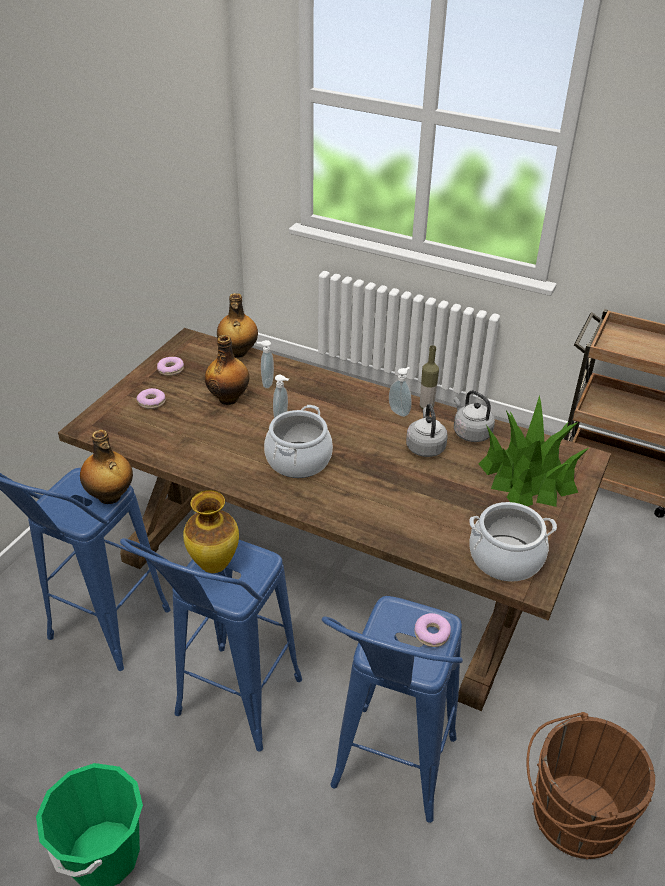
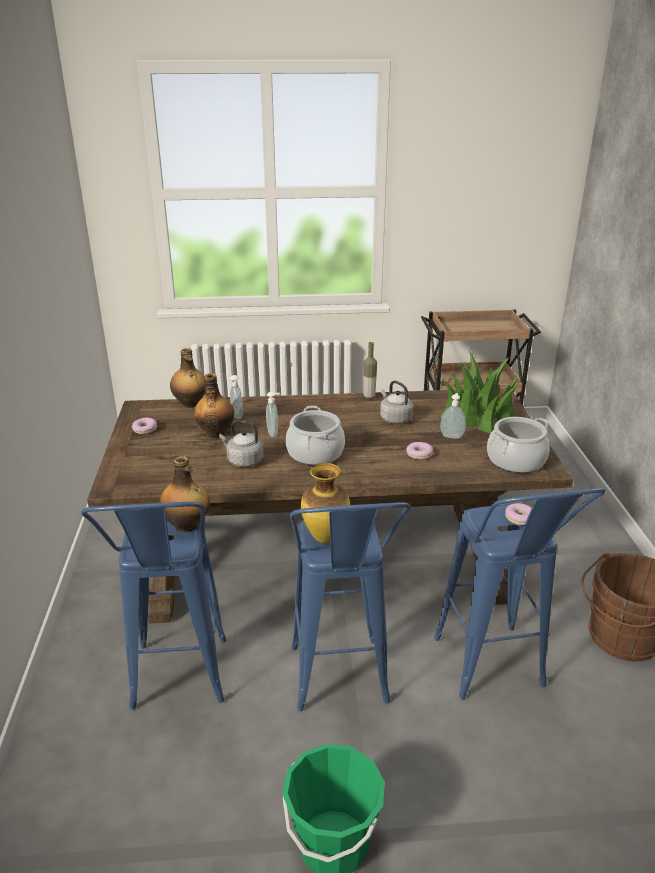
camera: 30 degrees left, 10 degrees down
donut [137,388,165,409] -> donut moved to [406,442,433,460]
soap dispenser [389,367,412,417] -> soap dispenser moved to [440,393,466,439]
grey kettle [454,390,495,442] -> grey kettle moved to [219,420,263,467]

